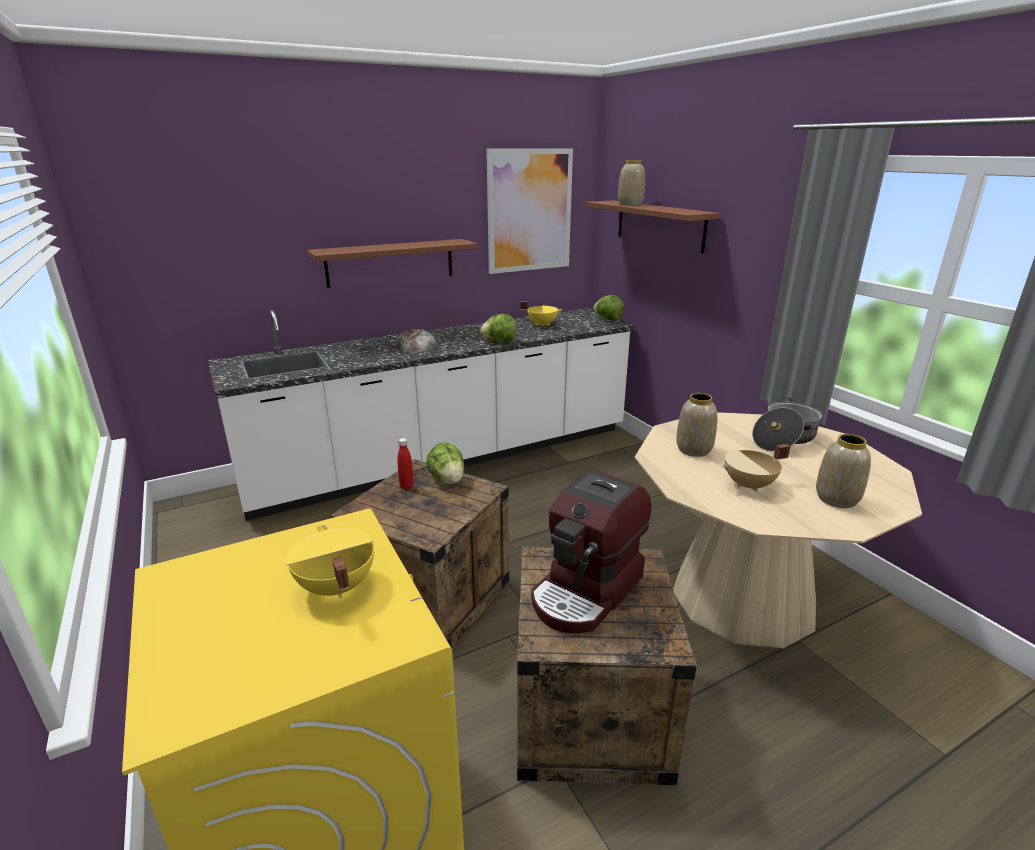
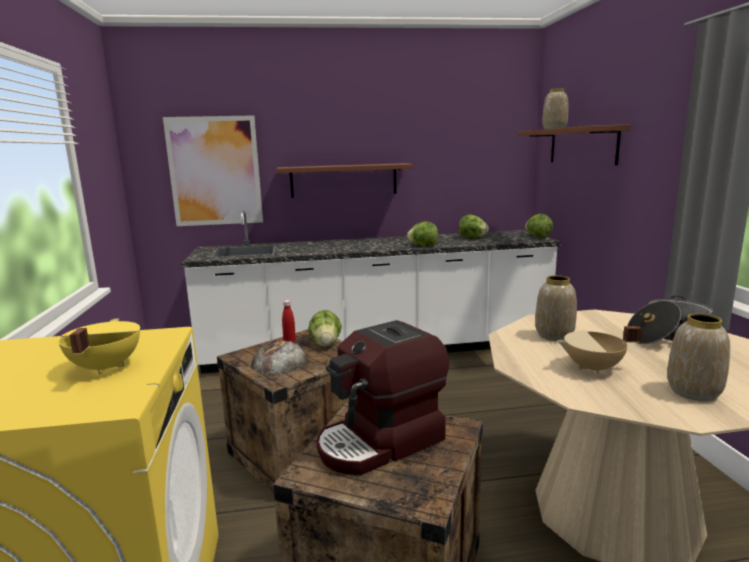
camera: 20 degrees right, 10 degrees down
bread [395,329,437,353] -> bread moved to [250,340,307,375]
picture [486,148,573,274] -> picture moved to [163,115,263,226]
yellow cooking pot [520,301,563,327] -> lettuce [459,215,489,238]

